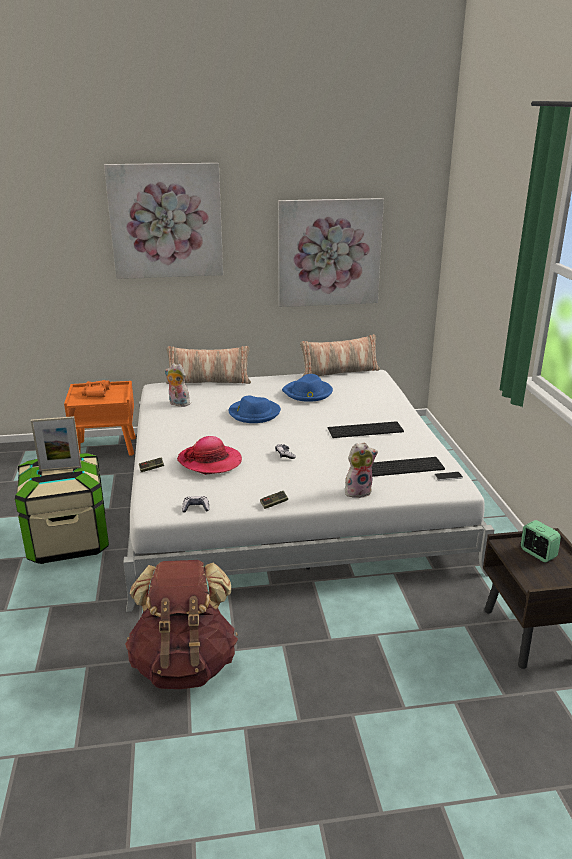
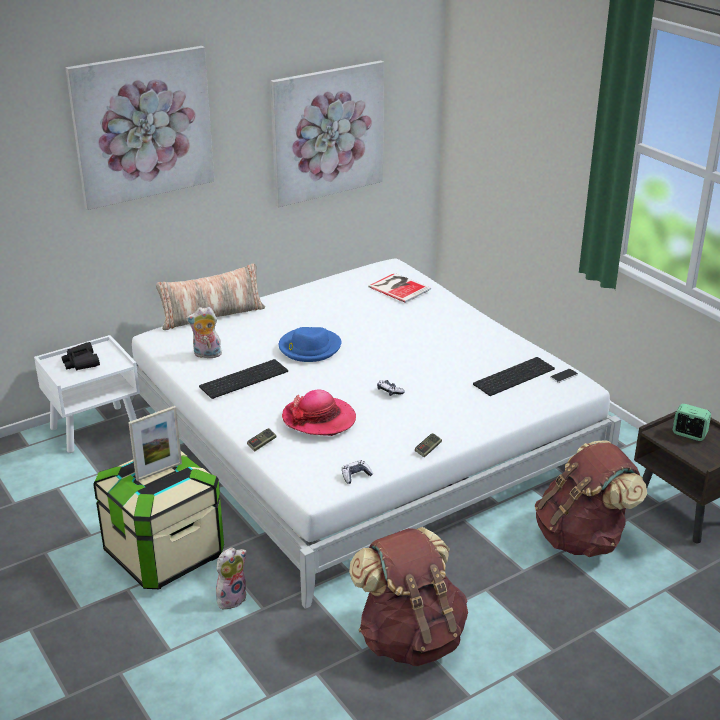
camera: 25 degrees left, 5 degrees up
orange nightstand [64,381,136,456] -> white nightstand [34,335,140,453]
orange binoculars [82,380,111,398] -> black binoculars [61,342,100,371]
blue hat [282,374,333,402] -> none
pillow [300,334,380,377] -> none
keyboard [328,421,404,438] -> keyboard moved to [199,359,288,399]
plush toy [345,442,378,498] -> plush toy moved to [216,547,247,611]
none -> book [368,273,431,303]
none -> brown backpack [535,440,647,557]

